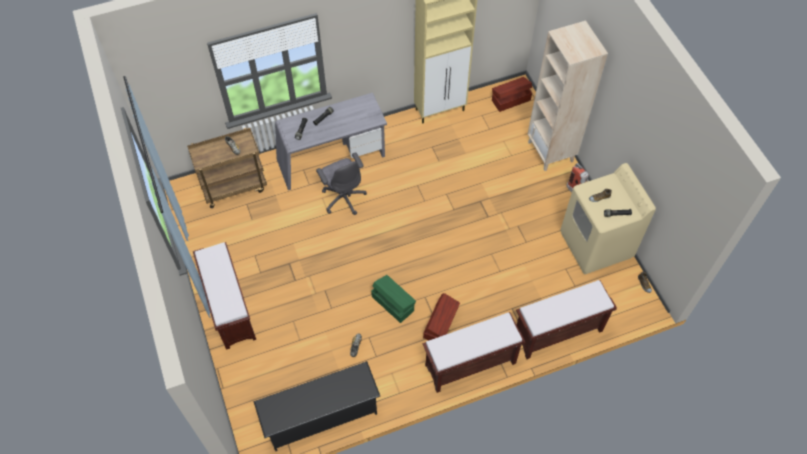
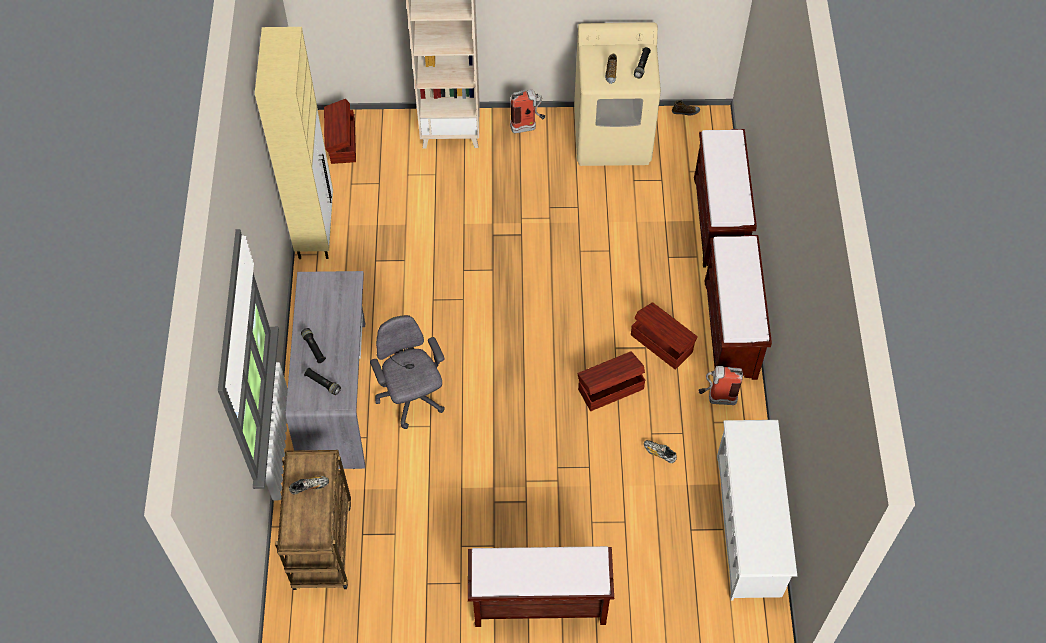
camera: 70 degrees left, 0 degrees up
black shoe rack [253,361,380,451] -> white shoe rack [717,420,797,601]
grey office chair [316,153,367,215] -> grey office chair turned 105 degrees counterclockwise [370,315,445,429]
green storage box [371,275,416,323] -> brown storage box [578,351,645,411]
none -> fire extinguisher [698,366,743,405]

